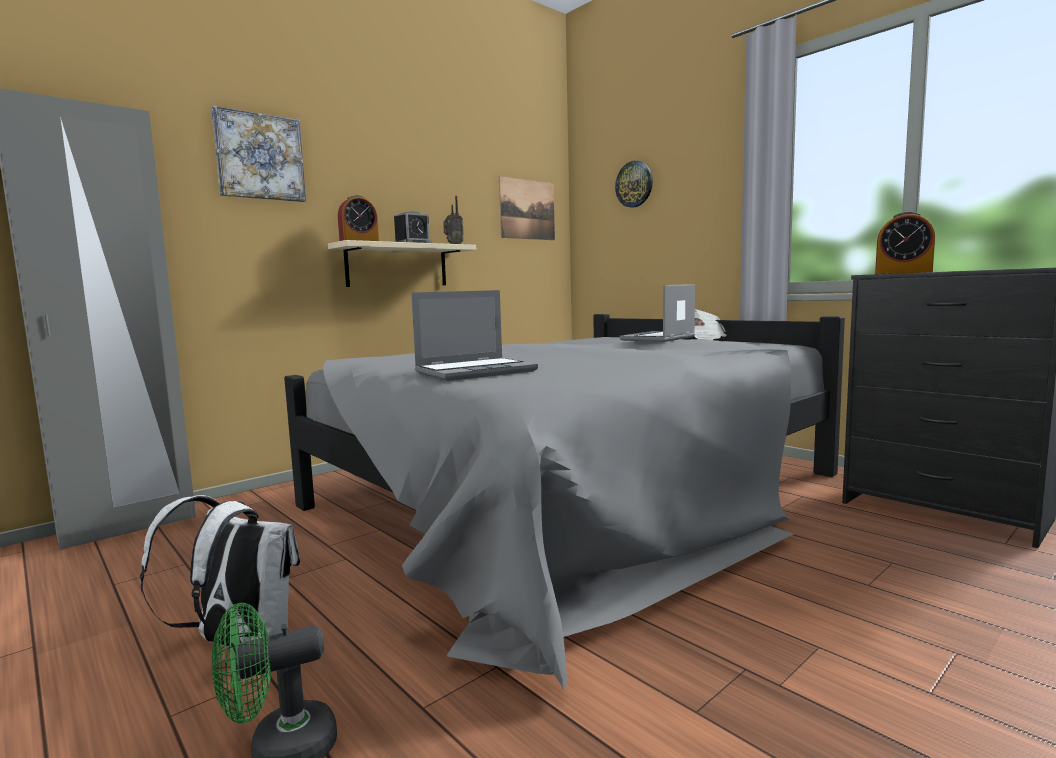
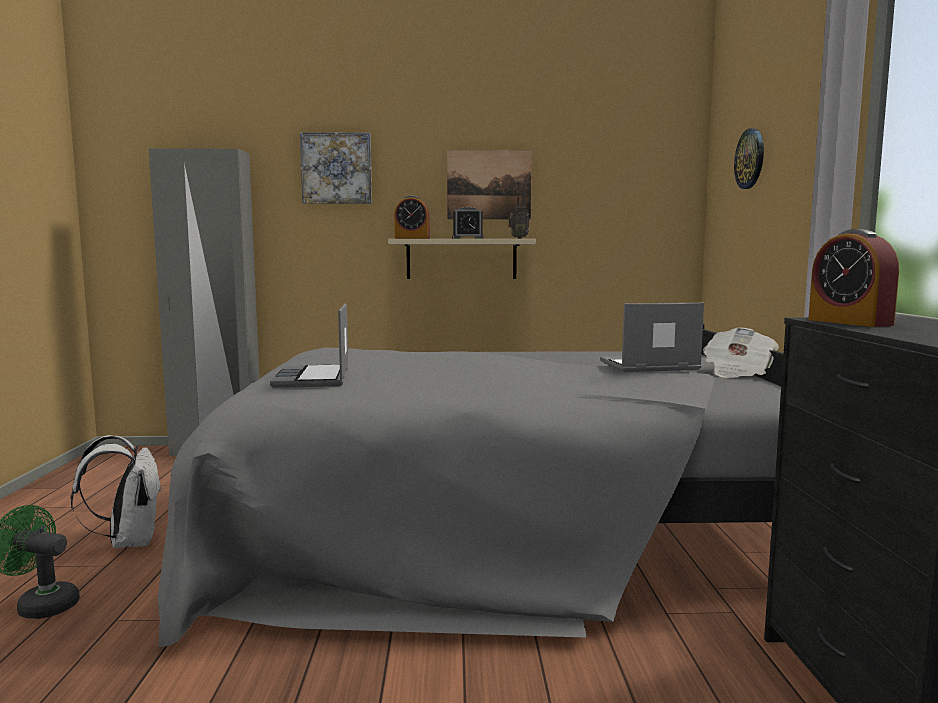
camera: 40 degrees right, 0 degrees up
laptop [411,290,538,381] -> laptop turned 75 degrees clockwise [270,304,349,388]
picture [499,176,555,240] -> picture moved to [447,150,532,220]

